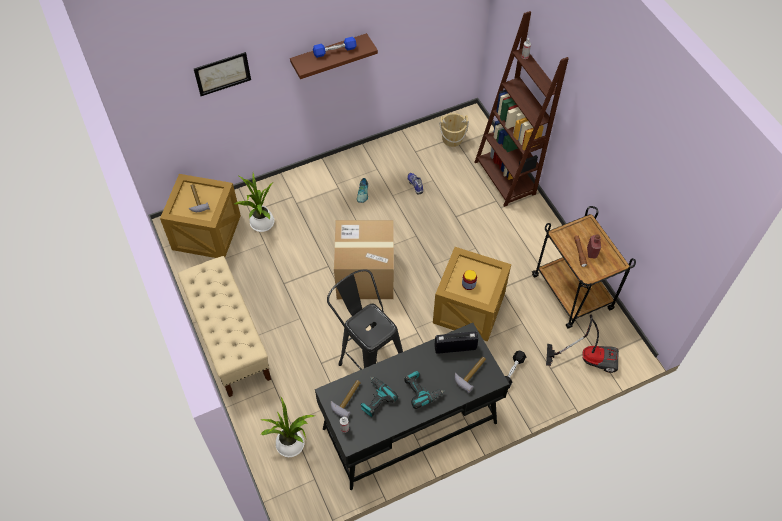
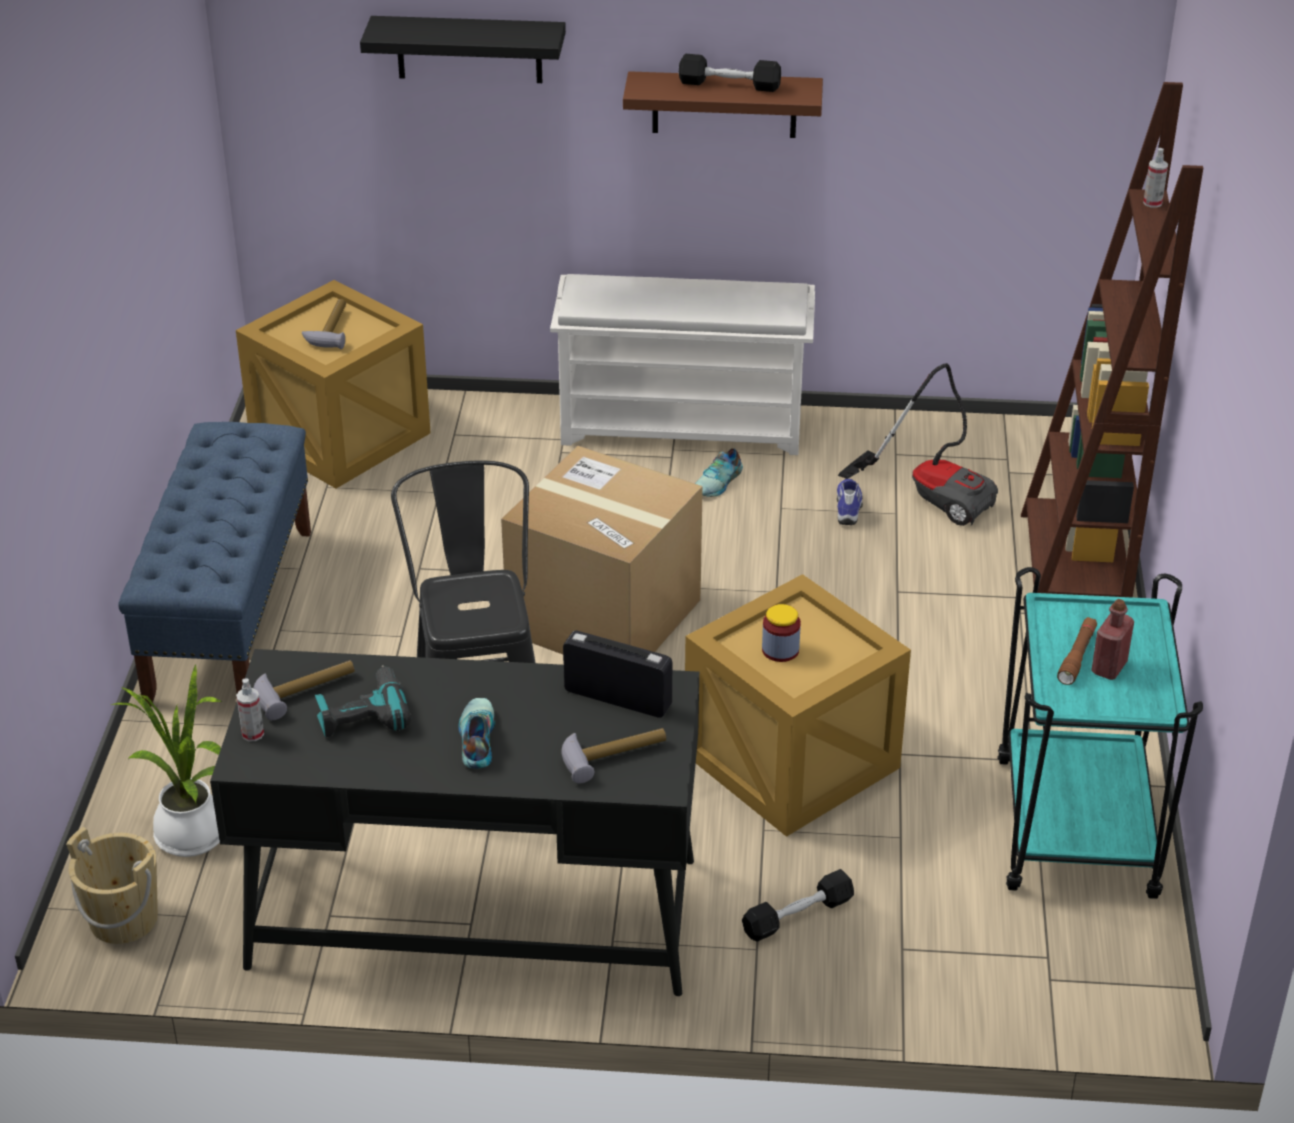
camera: 30 degrees right, 20 degrees down
beige bench [178,256,271,397] -> blue bench [118,422,311,707]
picture [194,52,251,96] -> black shelf [360,16,566,83]
potted plant [234,173,274,232] -> none
blue dumbbell [313,37,357,58] -> black dumbbell [679,54,781,92]
power drill [404,371,444,409] -> shoe [458,698,495,769]
beige bucket [439,113,469,147] -> beige bucket moved to [66,827,158,944]
brown cart [532,206,636,329] -> turquoise cart [997,567,1203,899]
vacuum cleaner [546,314,619,373] -> vacuum cleaner moved to [838,363,998,526]
none -> white shoe rack [550,274,815,455]

